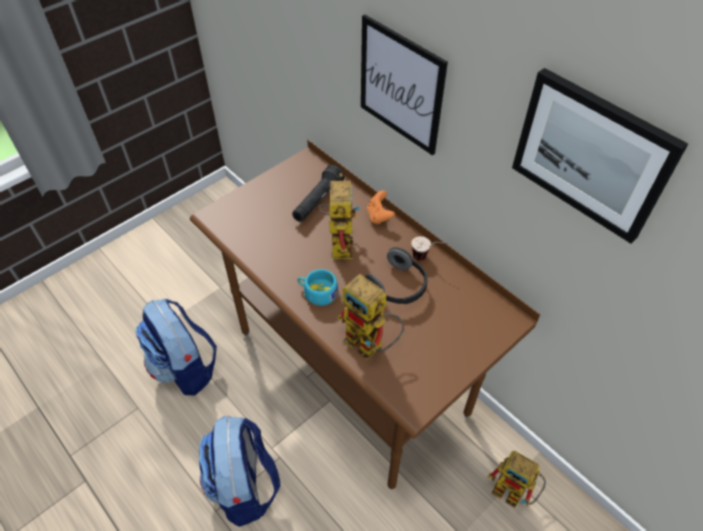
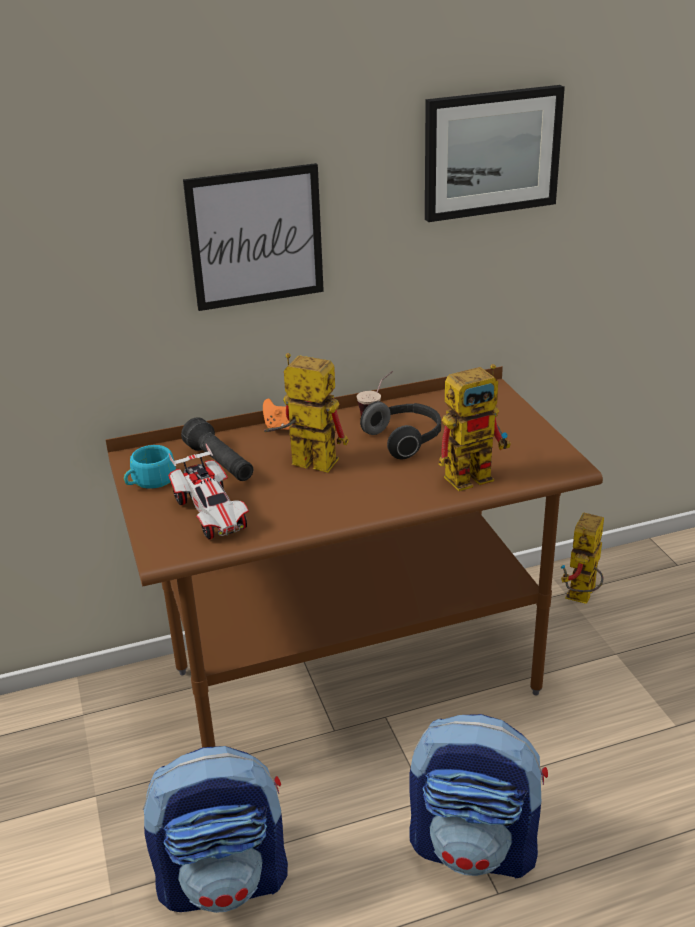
camera: 65 degrees left, 20 degrees down
turquoise cup [297,269,338,306] -> turquoise cup moved to [124,445,176,489]
toy robot [487,451,546,508] -> toy robot turned 150 degrees clockwise [560,512,604,604]
none -> toy car [168,444,249,540]

